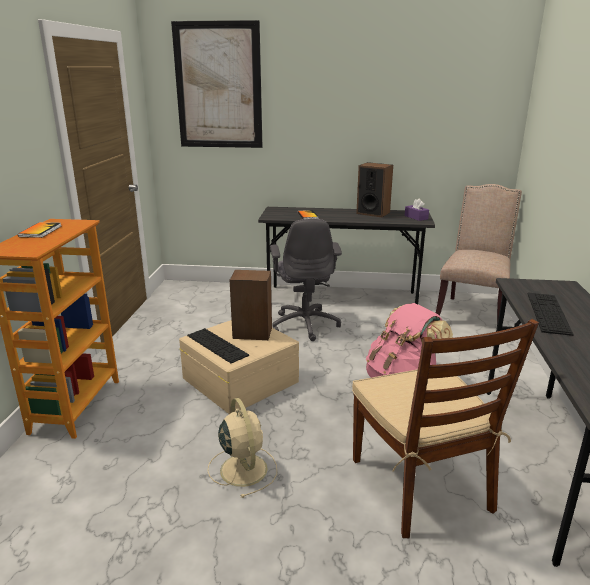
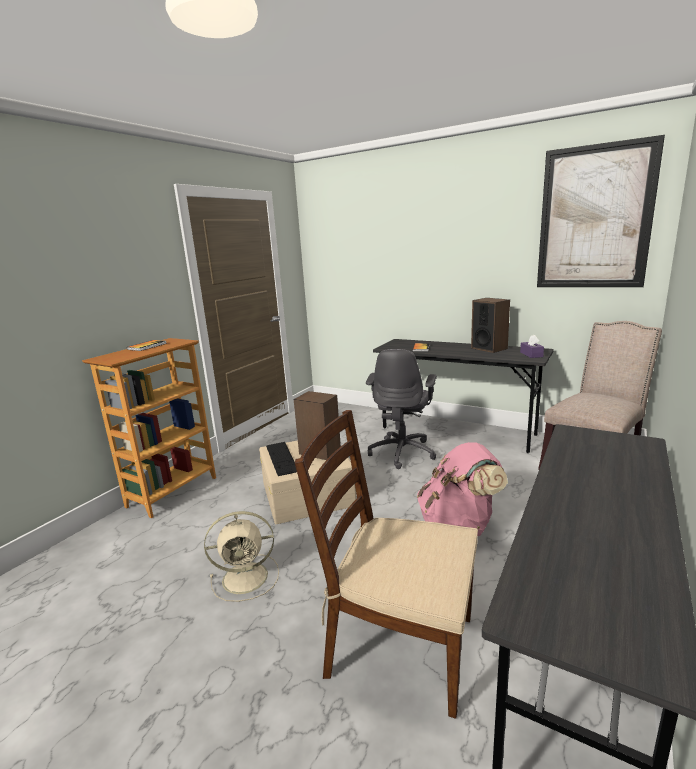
camera: 25 degrees right, 5 degrees down
picture [171,20,263,148] -> picture moved to [537,135,665,287]
beige fan [208,398,277,498] -> beige fan turned 75 degrees clockwise [204,511,279,602]
brown chair [352,319,539,538] -> brown chair turned 105 degrees clockwise [295,410,478,719]
keyboard [528,293,574,336] -> none

